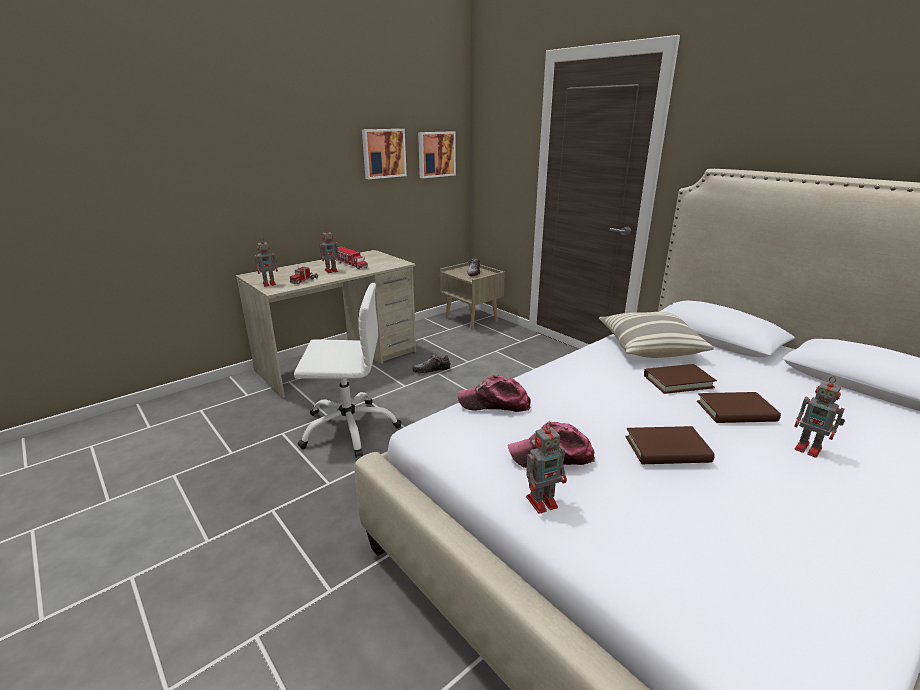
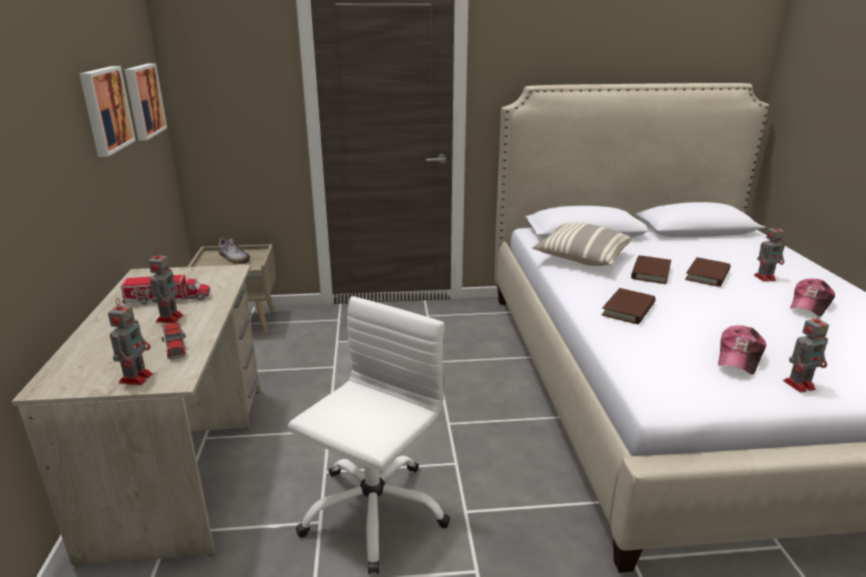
camera: 55 degrees left, 0 degrees up
shoe [412,355,451,373] -> none
cap [457,375,531,412] -> cap moved to [790,278,835,317]
toy robot [526,422,567,514] -> toy robot turned 60 degrees clockwise [783,312,829,393]
brown book [625,426,715,464] -> brown book moved to [602,288,656,324]

